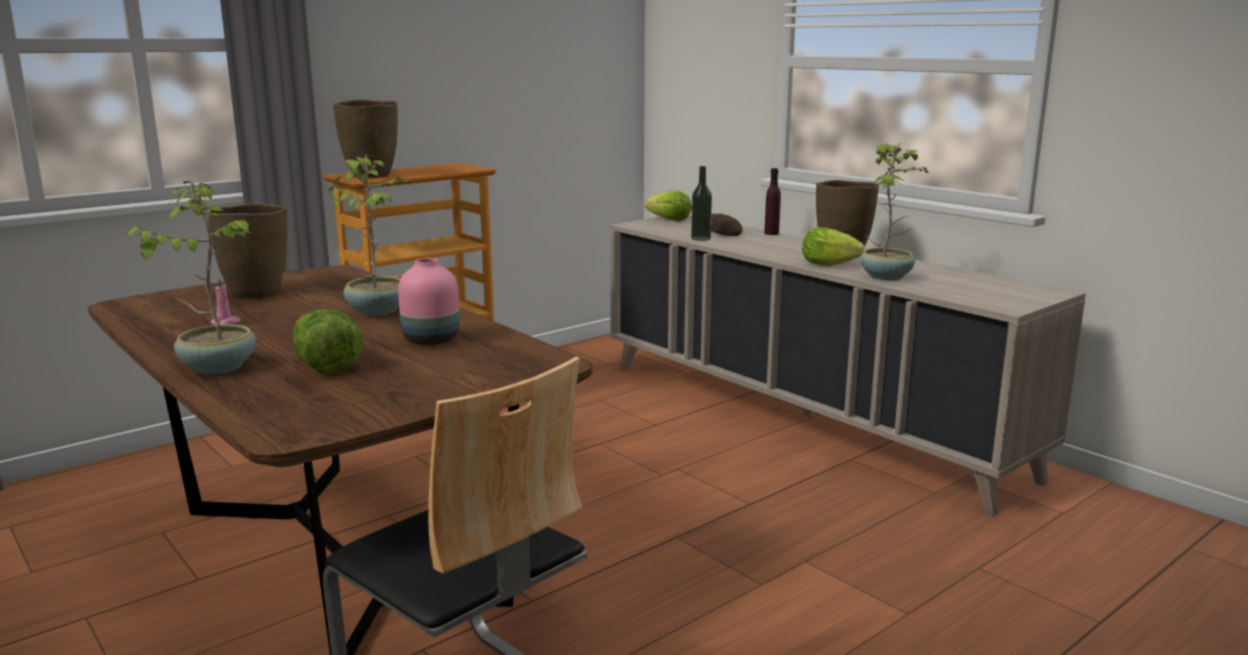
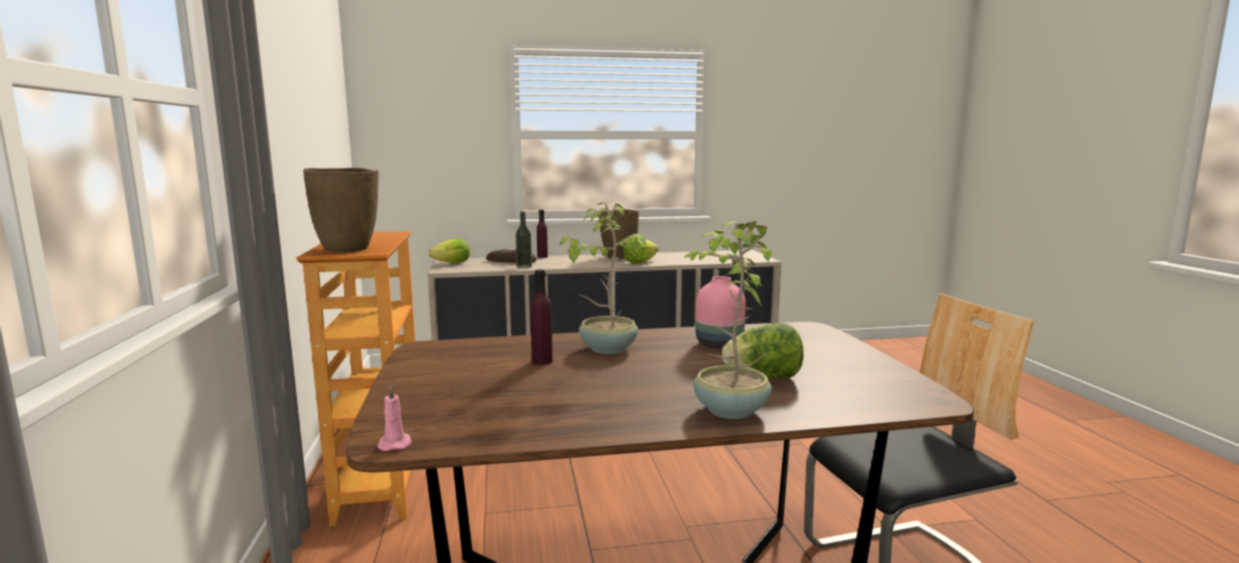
camera: 60 degrees left, 5 degrees down
brown vase [208,203,287,298] -> none
pink candle [210,277,241,325] -> pink candle moved to [377,384,412,451]
potted plant [860,143,931,280] -> none
none -> purple bottle [530,269,553,365]

